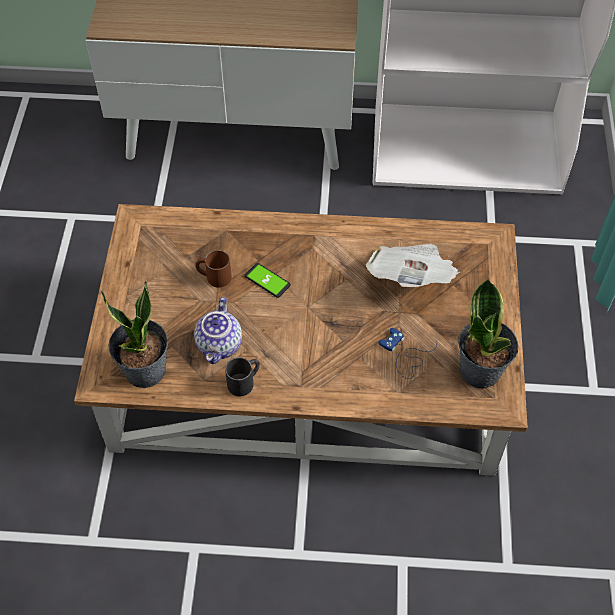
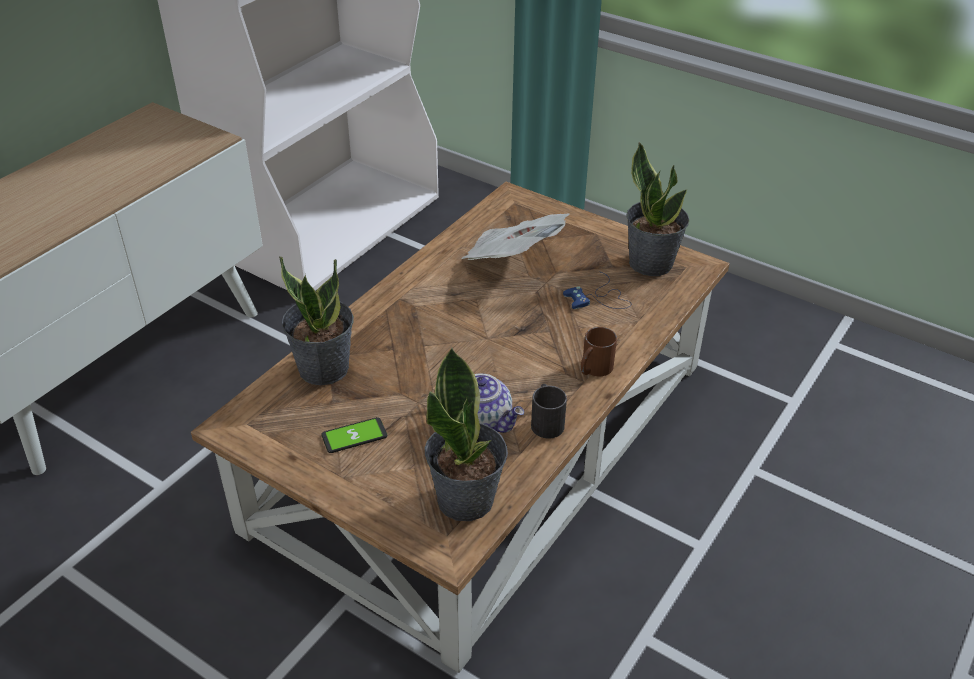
camera: 60 degrees left, 15 degrees down
brown mug [195,250,232,288] -> brown mug moved to [580,327,617,376]
phone [245,263,291,298] -> phone moved to [321,417,387,453]
none -> potted plant [279,256,354,385]

